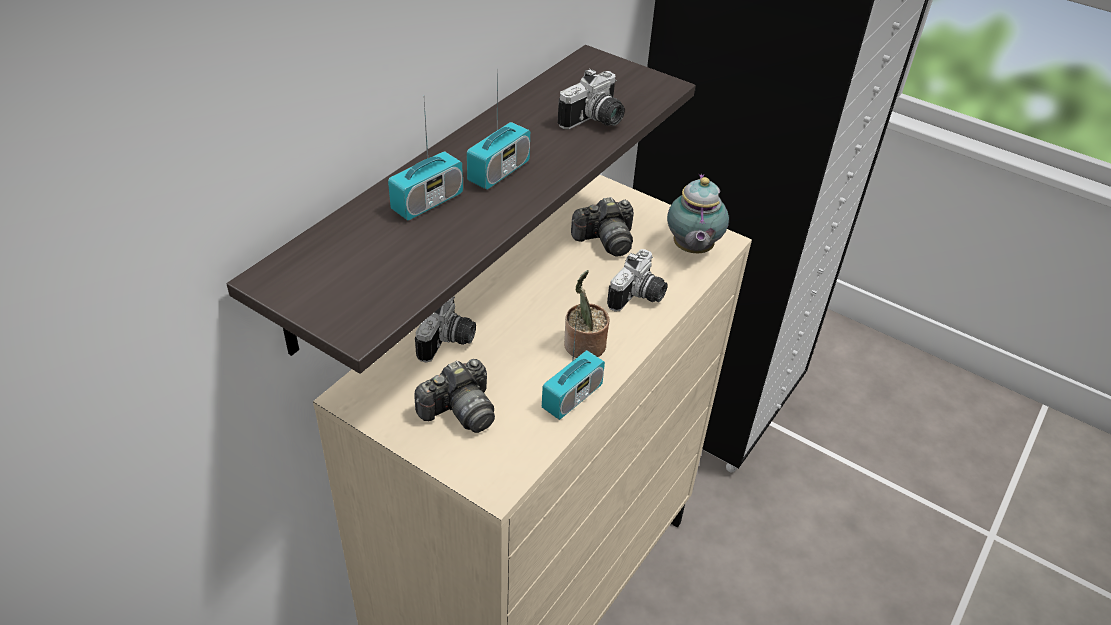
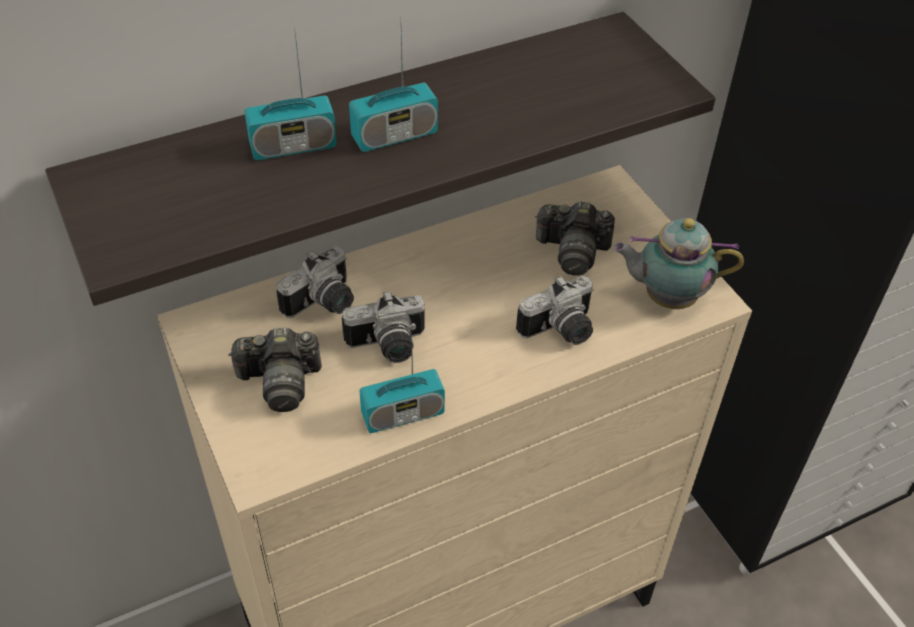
camera: 30 degrees right, 5 degrees up
camera [558,68,625,130] -> camera moved to [342,291,425,363]
potted plant [564,270,610,358] -> none
teapot [667,174,729,253] -> teapot turned 60 degrees clockwise [613,218,744,309]

